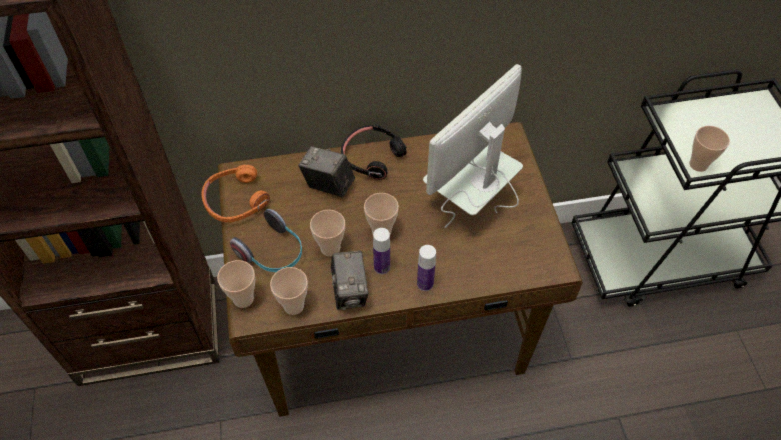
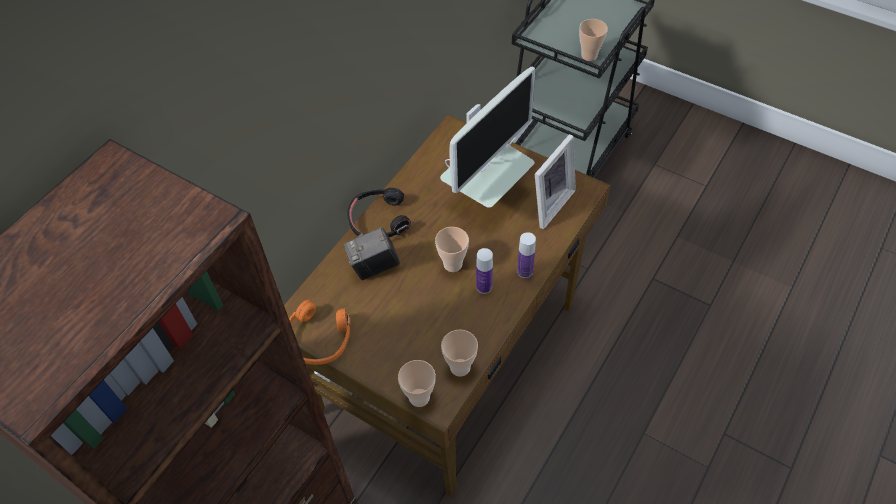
camera: 45 degrees left, 0 degrees up
headphones [230,209,302,272] -> none
cup [310,210,345,257] -> none
camera [331,250,368,310] -> none
monitor [423,64,523,228] -> monitor turned 135 degrees counterclockwise [440,67,536,208]
none -> picture frame [535,134,576,229]

